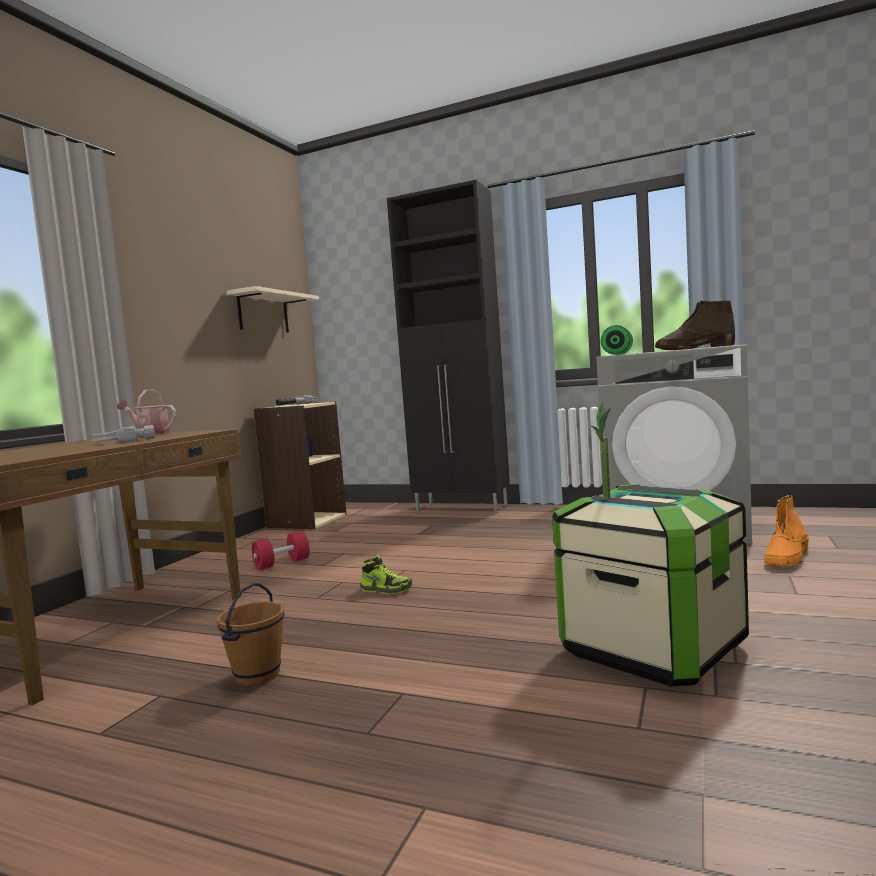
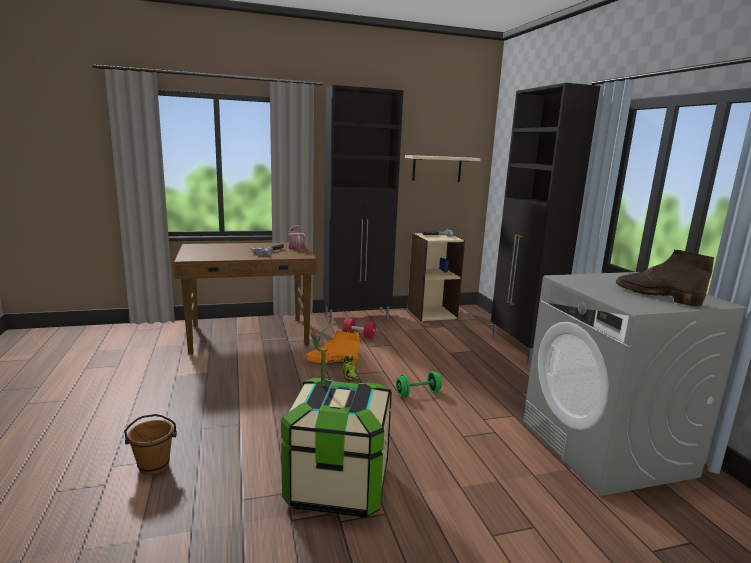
camera: 50 degrees right, 10 degrees up
brown bucket [217,583,285,686] -> brown bucket moved to [124,414,177,475]
green dumbbell [601,325,633,355] -> green dumbbell moved to [396,371,442,397]
orange boot [764,495,808,566] -> orange boot moved to [305,331,359,364]
none -> black cabinet [323,85,404,323]

